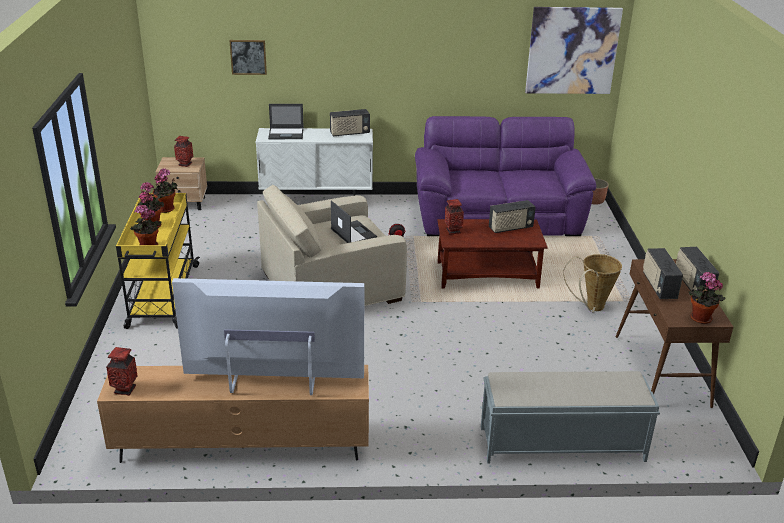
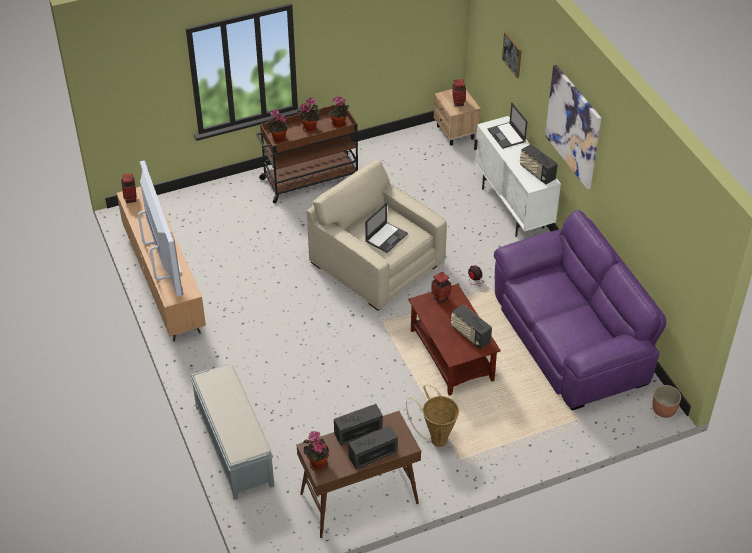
camera: 70 degrees right, 15 degrees up
yellow cart [116,193,200,329] -> brown cart [256,104,358,203]
picture [525,7,623,94] -> picture moved to [545,65,601,189]

